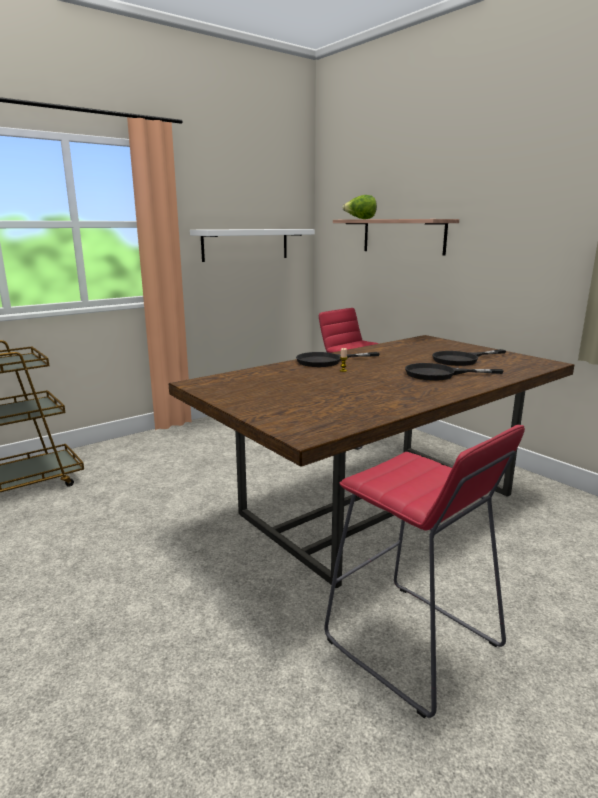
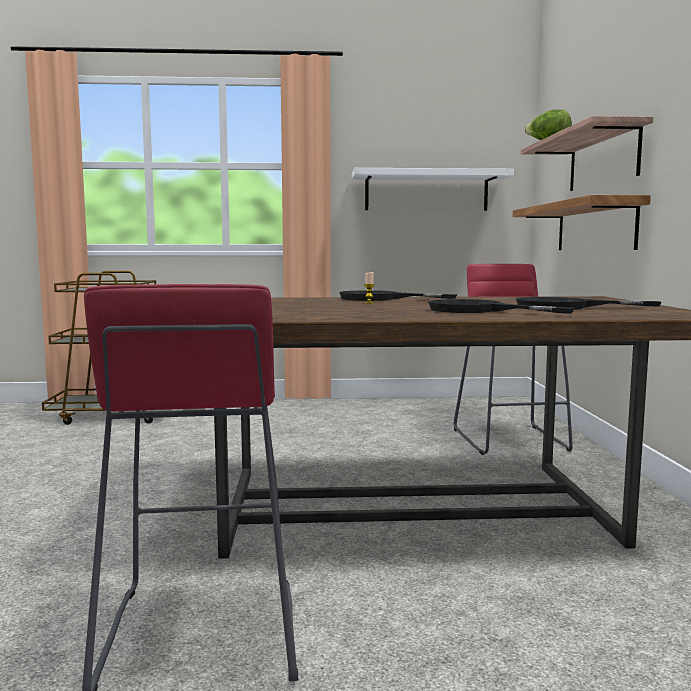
camera: 35 degrees right, 10 degrees down
none -> shelf [513,195,651,250]

